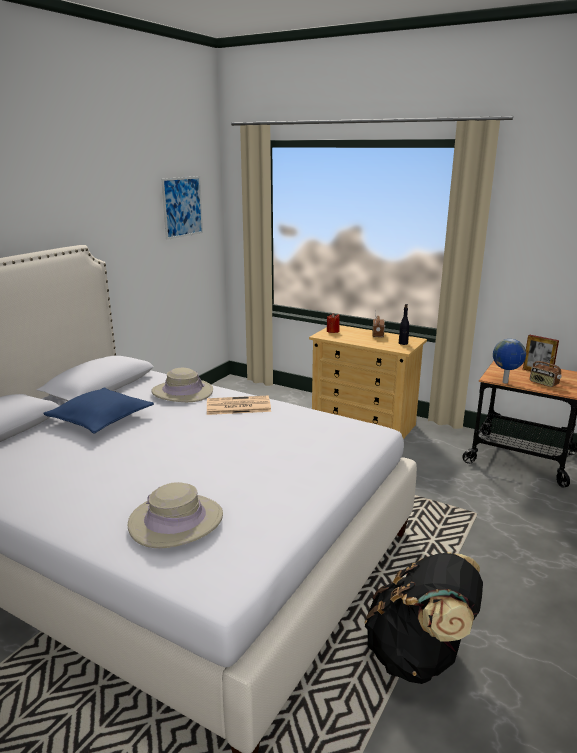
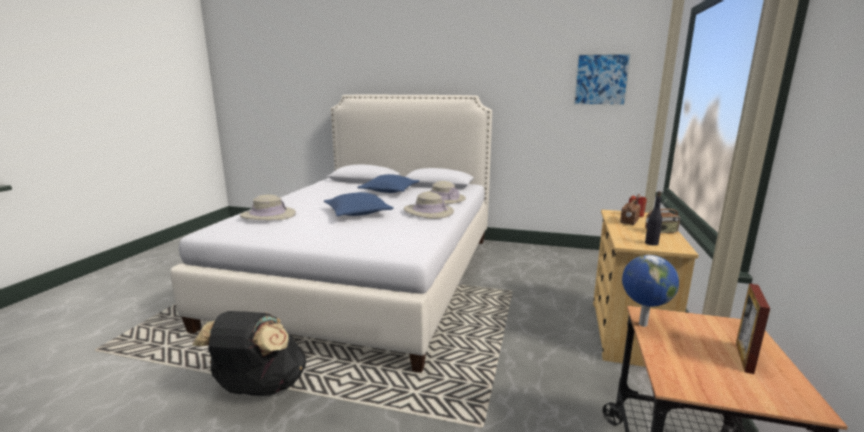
camera: 75 degrees right, 5 degrees down
newspaper [207,396,271,415] -> beige hat [404,192,454,219]
radio [530,355,562,387] -> radio moved to [620,195,641,225]
none -> blue pillow [324,192,394,216]

